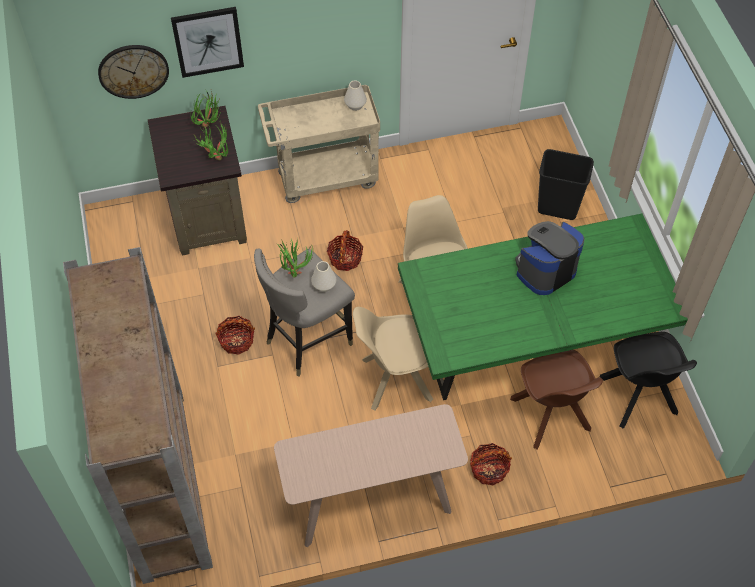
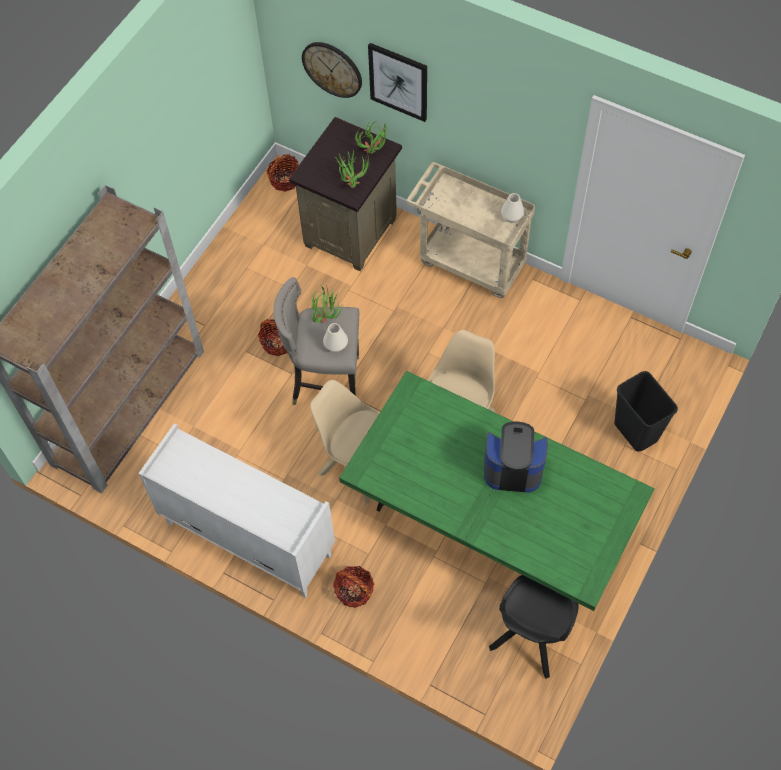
camera: 45 degrees right, 5 degrees up
beige console table [274,404,468,547] -> white dresser [138,423,335,598]
basket [327,230,363,271] -> basket moved to [266,154,299,192]
brown chair [510,350,603,449] -> none

